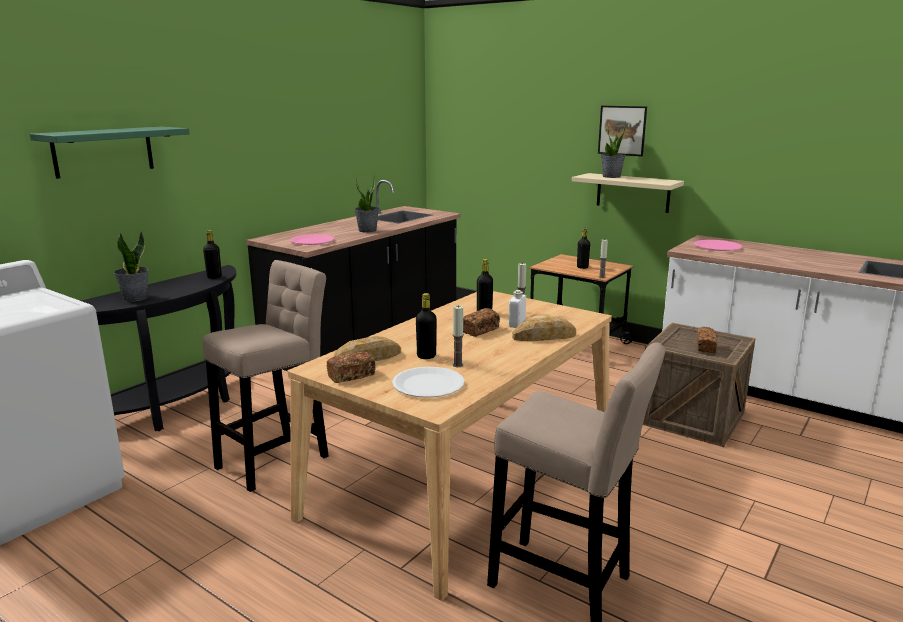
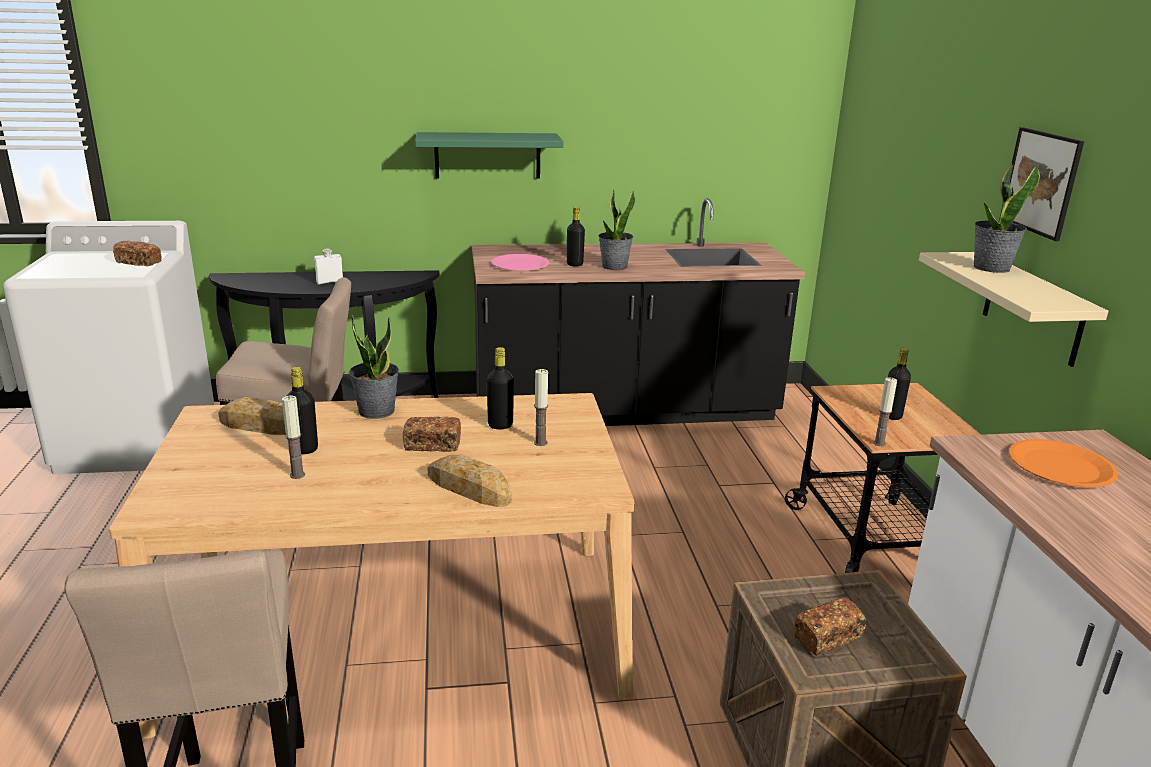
camera: 45 degrees right, 5 degrees up
green shelf [30,127,190,179] -> green shelf moved to [415,132,564,179]
potted plant [114,231,149,302] -> potted plant moved to [349,315,399,419]
black bottle [203,230,222,279] -> black bottle moved to [567,207,585,266]
bread [327,352,376,383] -> bread moved to [113,241,162,266]
white plate [392,367,465,398] -> none
white bottle [508,290,526,328] -> white bottle moved to [314,248,343,285]
pink plate [694,240,742,251] -> orange plate [1009,439,1118,487]

